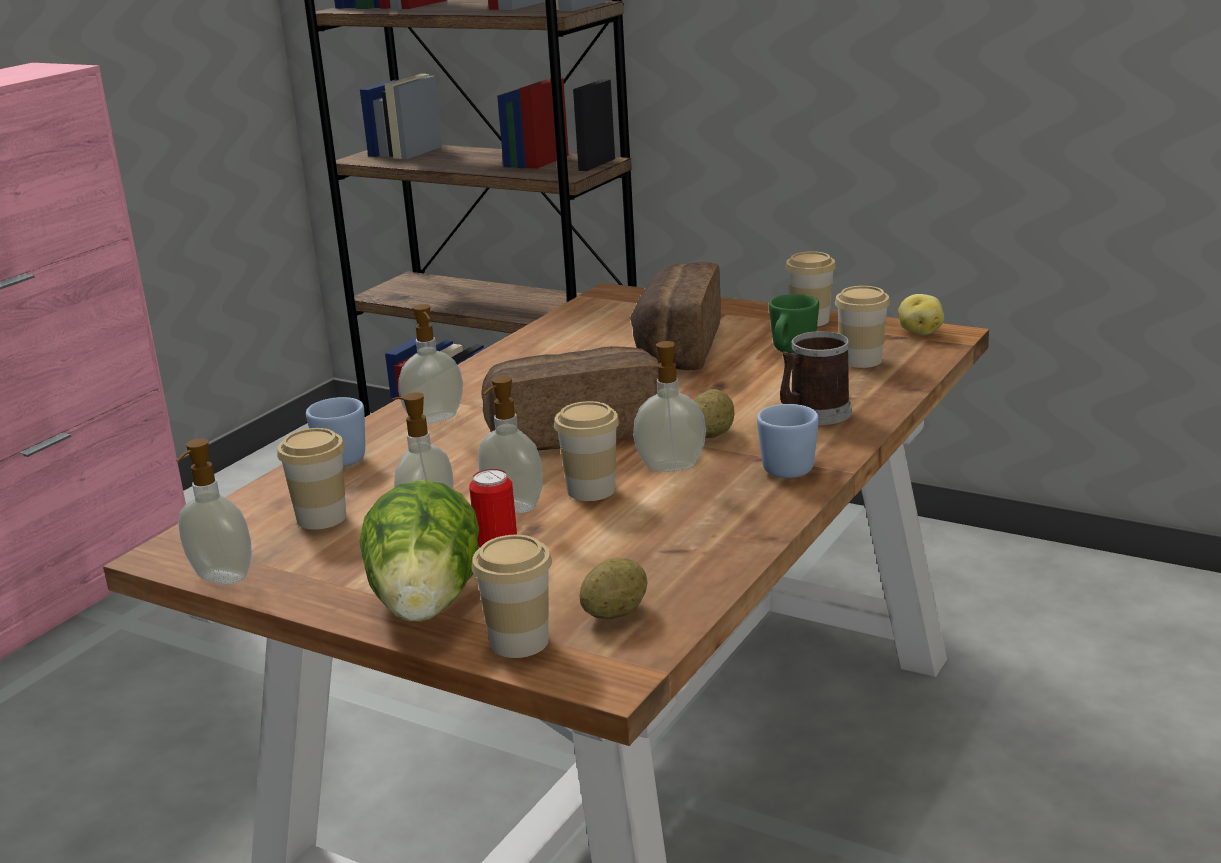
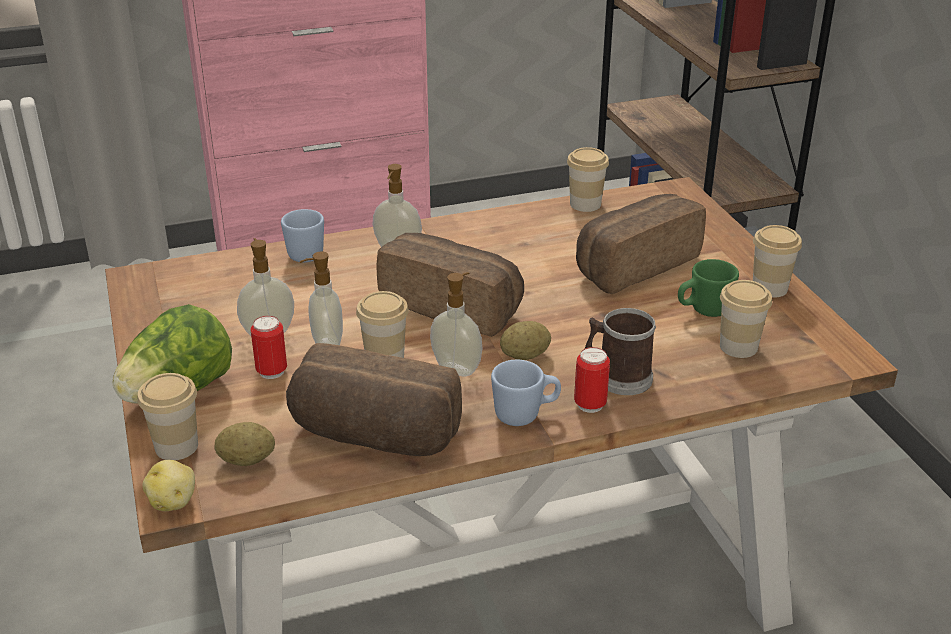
camera: 40 degrees right, 10 degrees up
soap dispenser [176,438,252,584] -> none
cup [277,428,346,530] -> cup moved to [567,147,609,212]
potato [898,294,944,335] -> potato moved to [142,460,195,511]
none -> bread [286,343,462,456]
none -> can [574,347,610,413]

